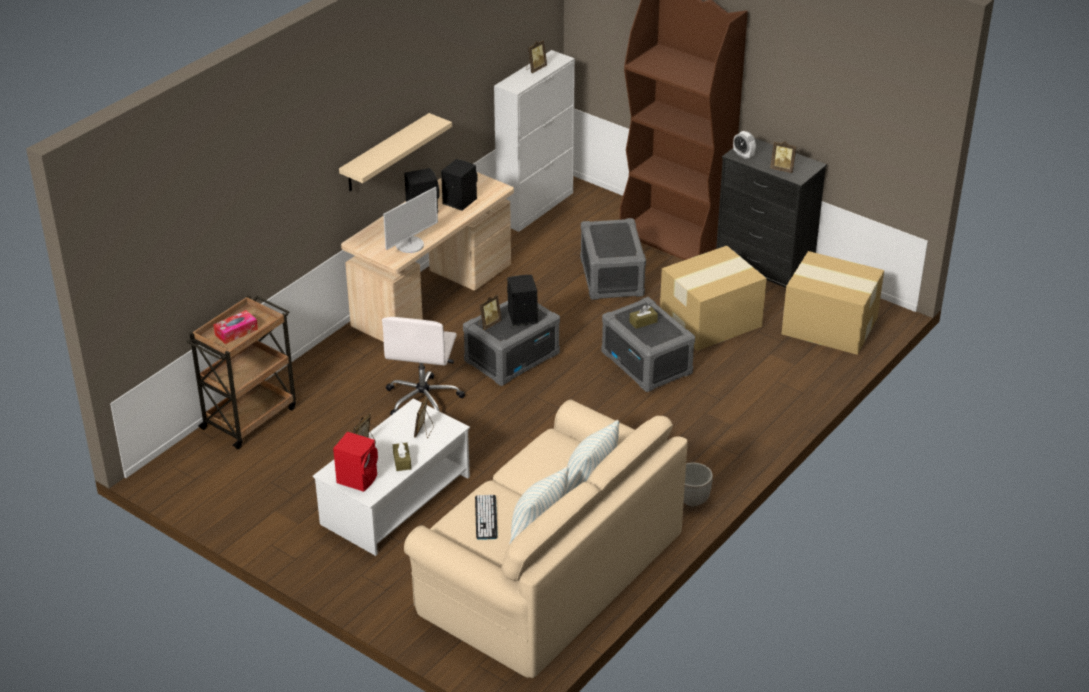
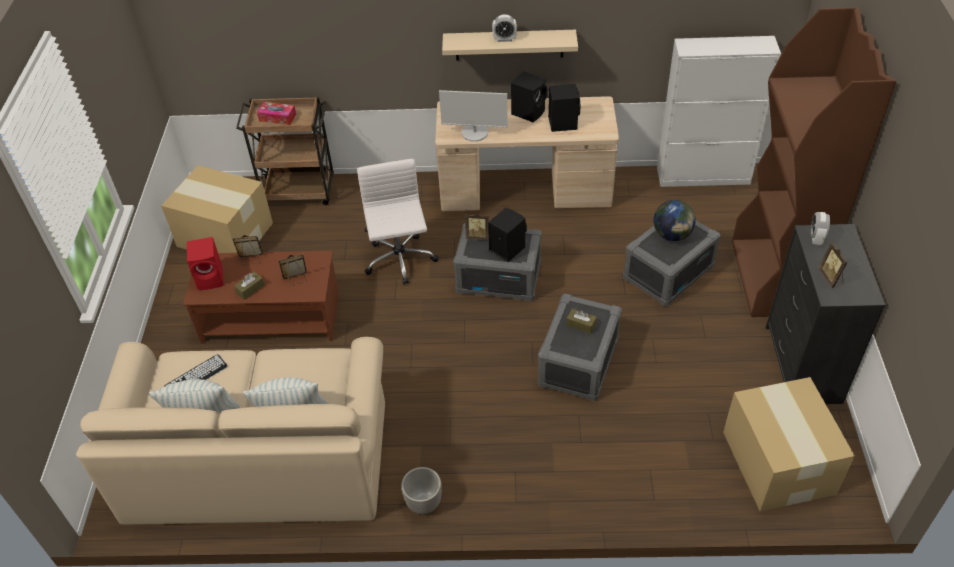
camera: 55 degrees right, 10 degrees up
white coffee table [313,399,470,556] -> brown coffee table [183,250,339,344]
white office chair [382,317,465,415] -> white office chair turned 105 degrees clockwise [357,159,439,284]
picture frame [526,40,547,73] -> none
cardboard box [660,246,767,351] -> cardboard box moved to [161,165,273,253]
none -> alarm clock [492,14,517,42]
none -> globe [654,200,696,241]

